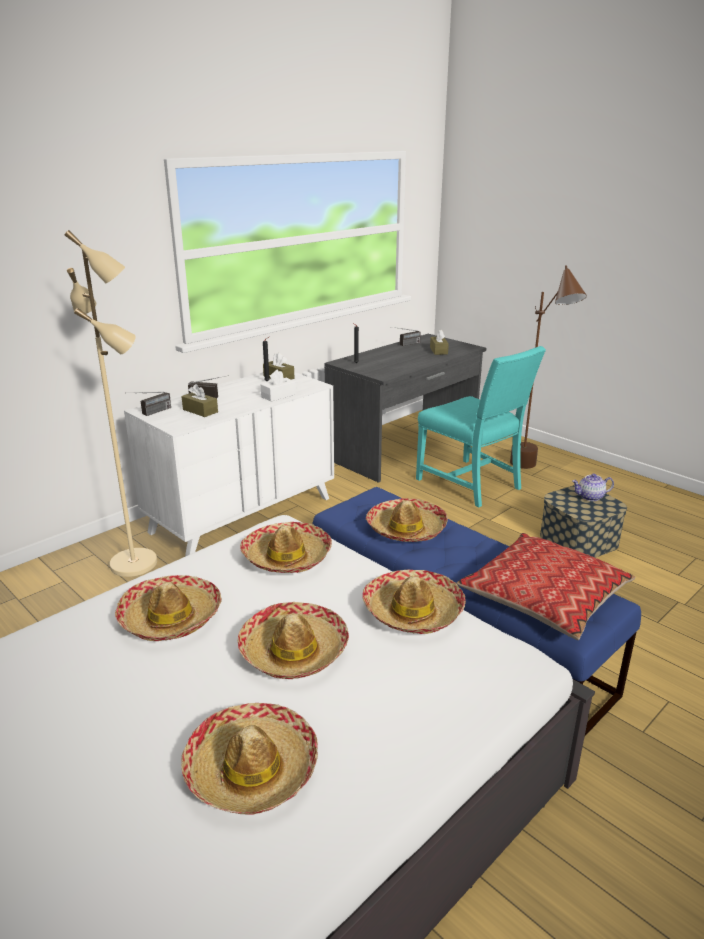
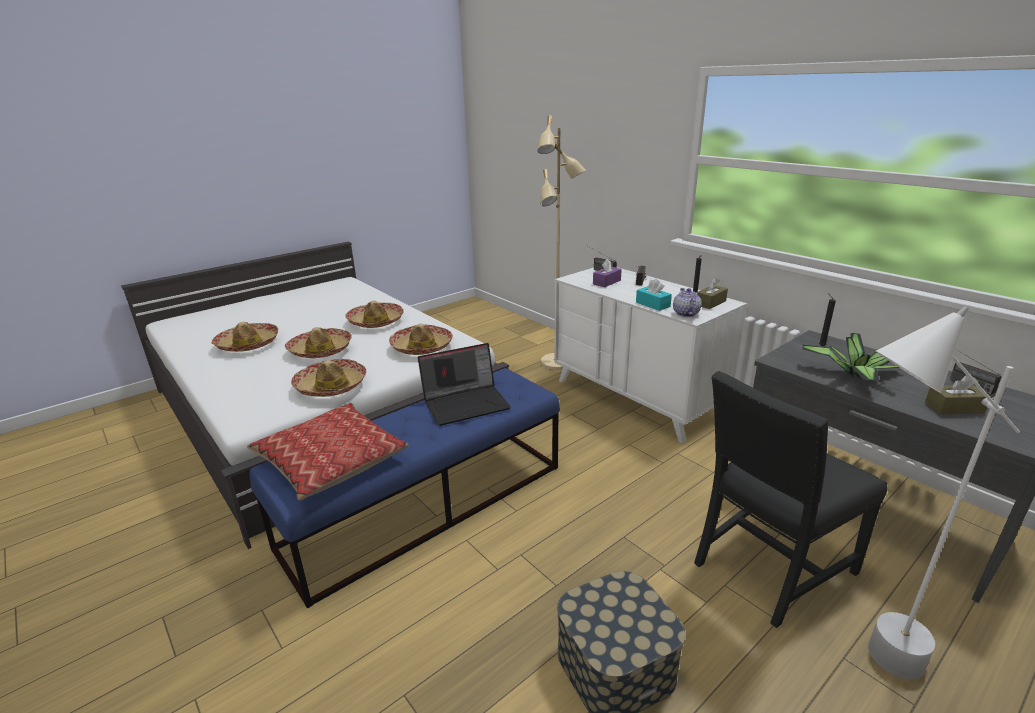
camera: 95 degrees right, 0 degrees up
brown tissue box [181,384,218,417] -> purple tissue box [593,259,622,287]
white tissue box [261,369,296,402] -> turquoise tissue box [636,279,672,311]
hat [366,499,448,542] -> laptop [418,343,511,426]
turquoise chair [416,346,546,507] -> black chair [694,371,887,628]
brown floor lamp [510,265,587,469] -> white floor lamp [868,307,1020,679]
teapot [572,473,614,501] -> teapot moved to [673,288,702,317]
none -> potted plant [802,333,899,382]

